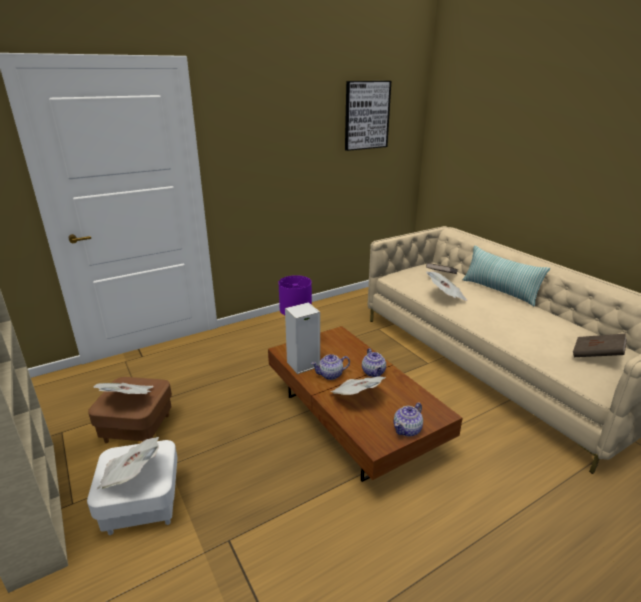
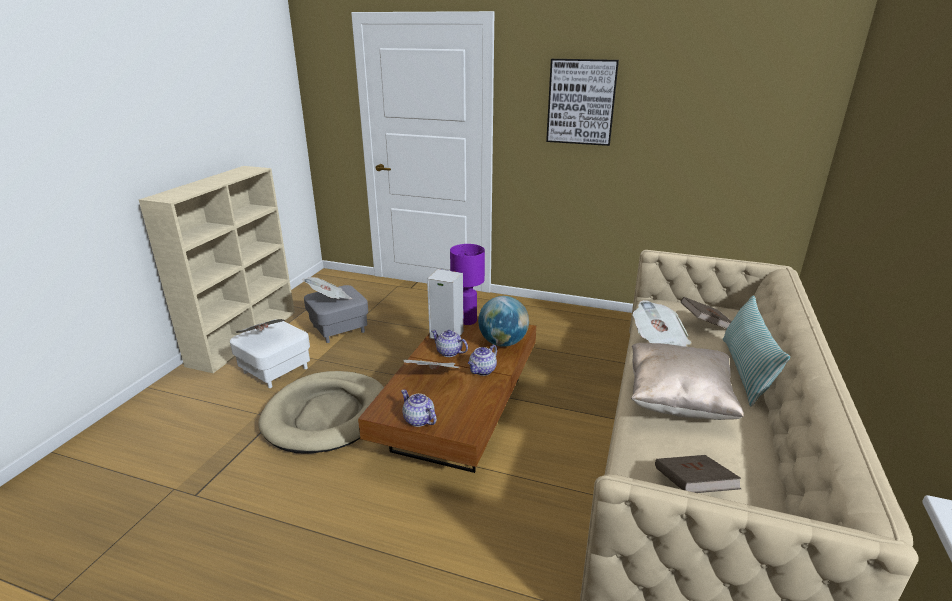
camera: 50 degrees right, 0 degrees up
brown ottoman [88,377,172,443] -> grey ottoman [304,285,368,343]
picture [345,81,391,151] -> picture moved to [546,59,619,146]
teapot [393,403,423,437] -> teapot turned 45 degrees clockwise [401,390,437,427]
none -> beige dog bed [258,371,384,453]
none -> globe [478,296,529,347]
none -> beige pillow [631,343,744,420]

